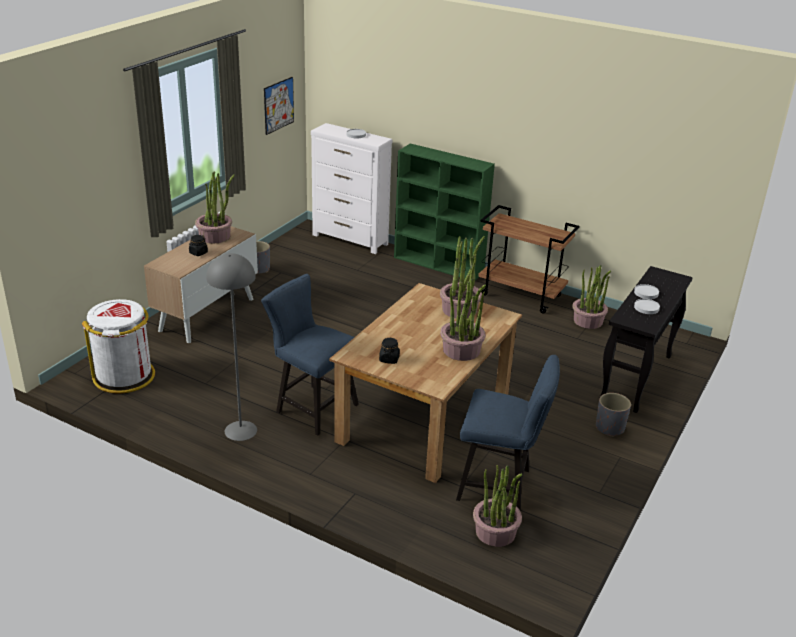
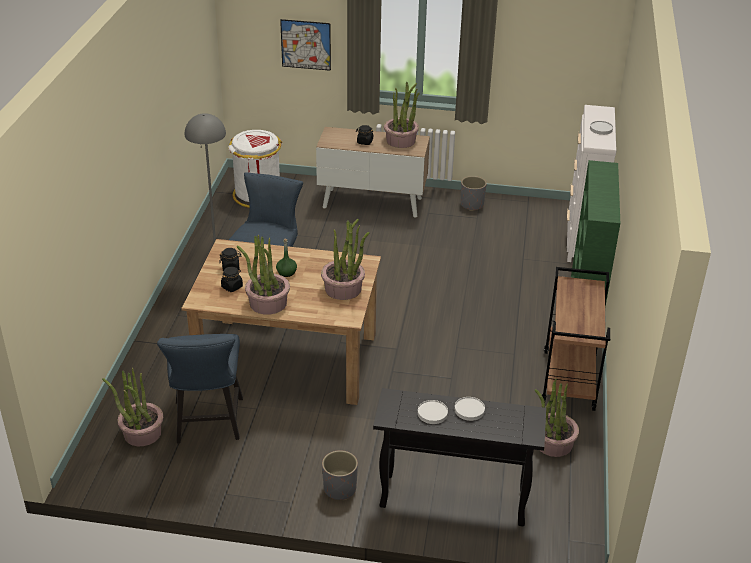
camera: 70 degrees right, 5 degrees up
picture [264,77,294,135] -> picture moved to [280,19,331,71]
none -> black jar [221,267,243,292]
none -> green bottle [276,239,297,277]

